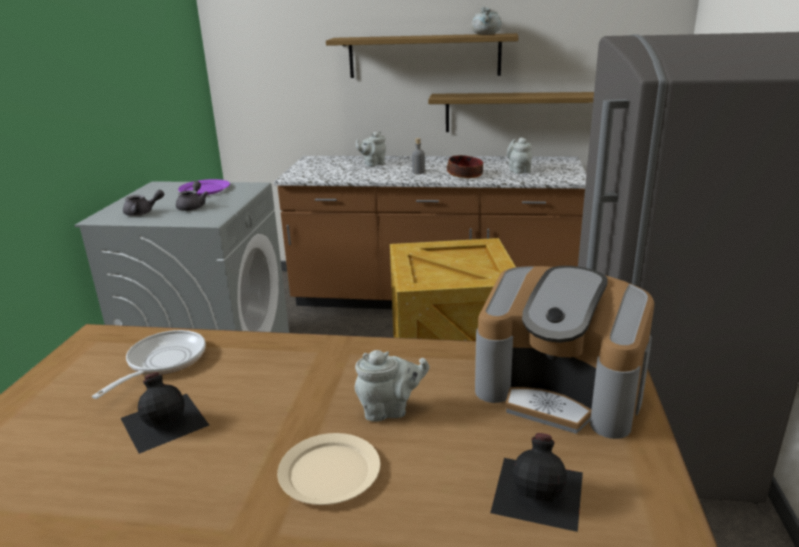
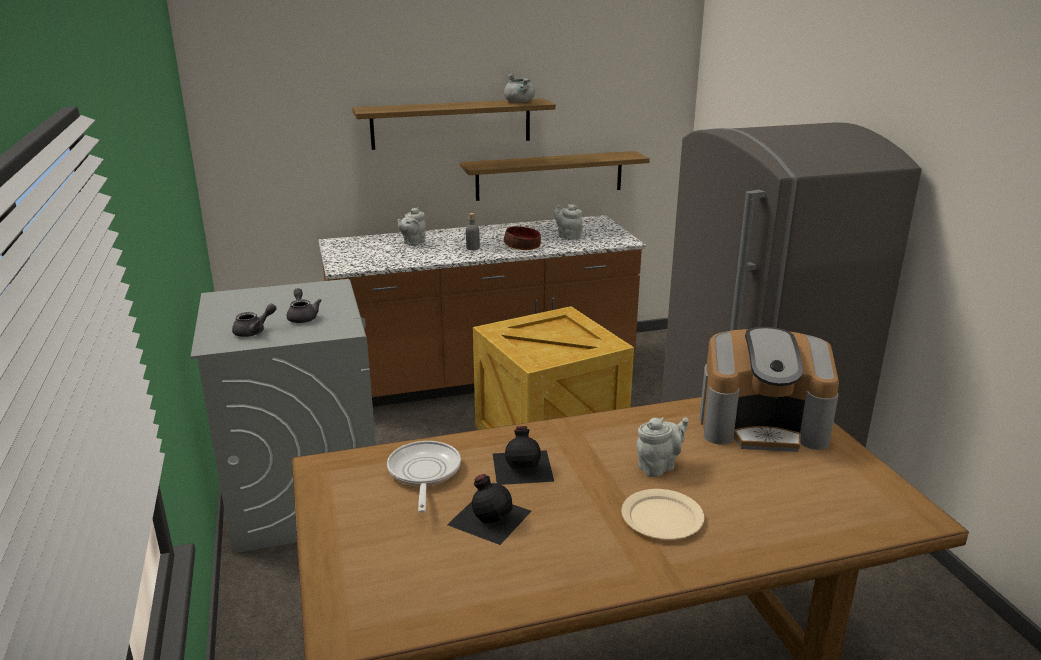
camera: 25 degrees left, 0 degrees up
purple plate [178,179,230,196] -> none
black bottle [490,433,583,532] -> black bottle moved to [493,426,554,485]

